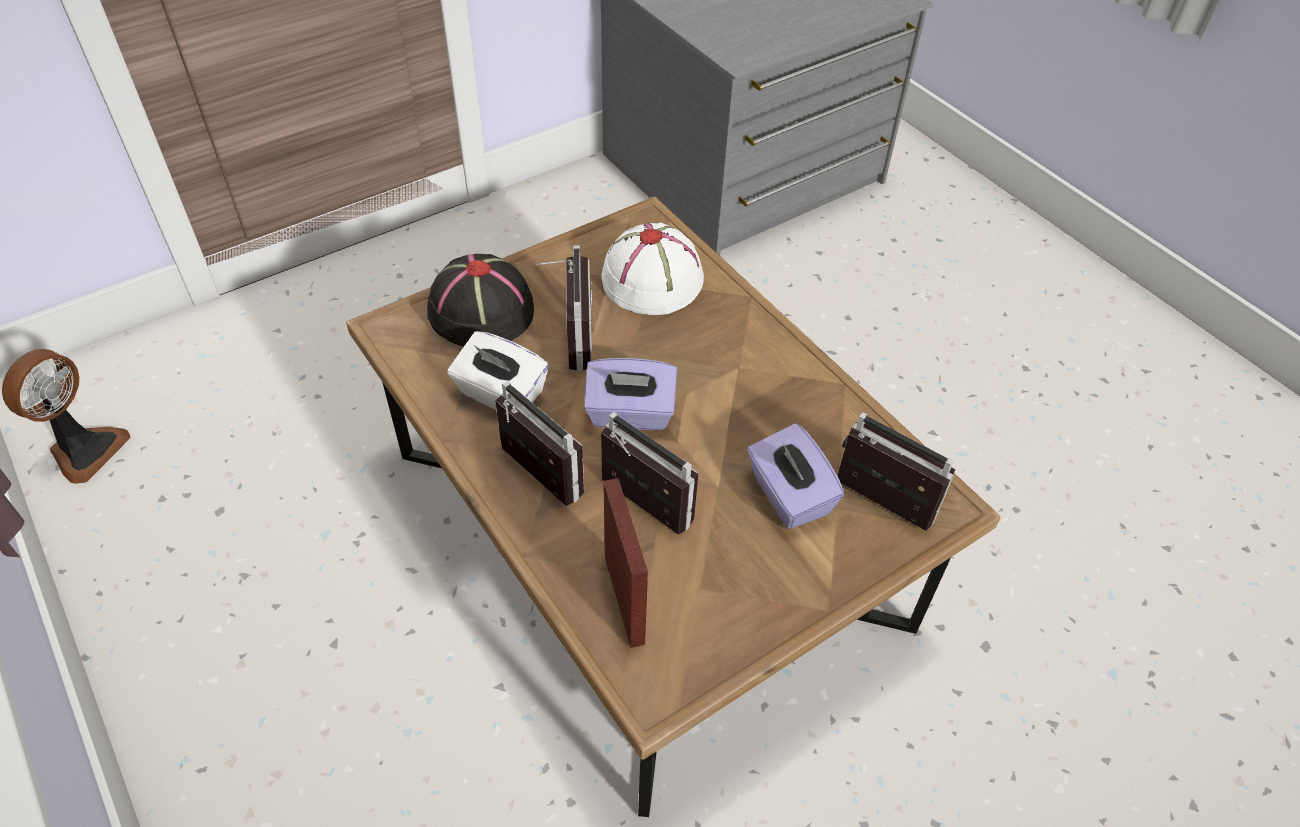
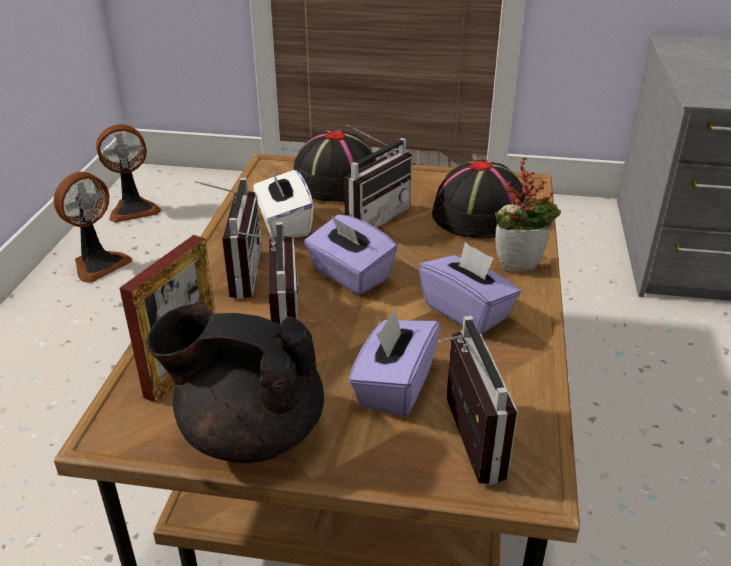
camera: 45 degrees right, 15 degrees down
white hat [601,222,704,315] -> black hat [432,159,525,239]
none -> fan [54,172,132,283]
none -> black teapot [147,304,324,463]
none -> purple tissue box [419,242,521,334]
none -> potted plant [495,157,561,271]

